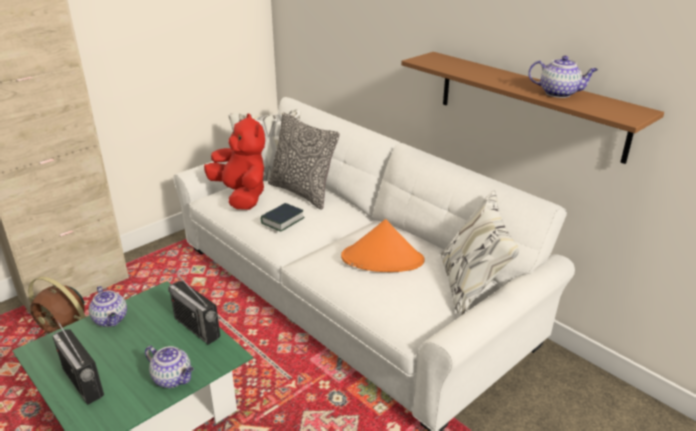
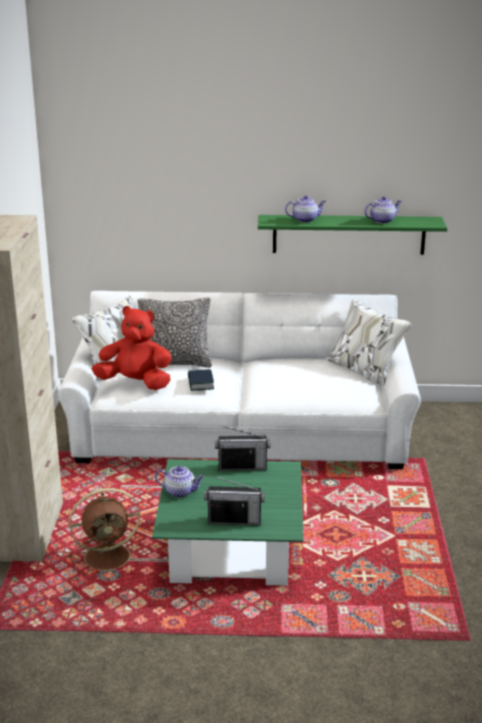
camera: 45 degrees left, 5 degrees down
teapot [145,346,194,388] -> teapot moved to [285,196,326,223]
orange hat [341,219,424,272] -> none
brown shelf [401,52,664,164] -> green shelf [258,215,447,255]

